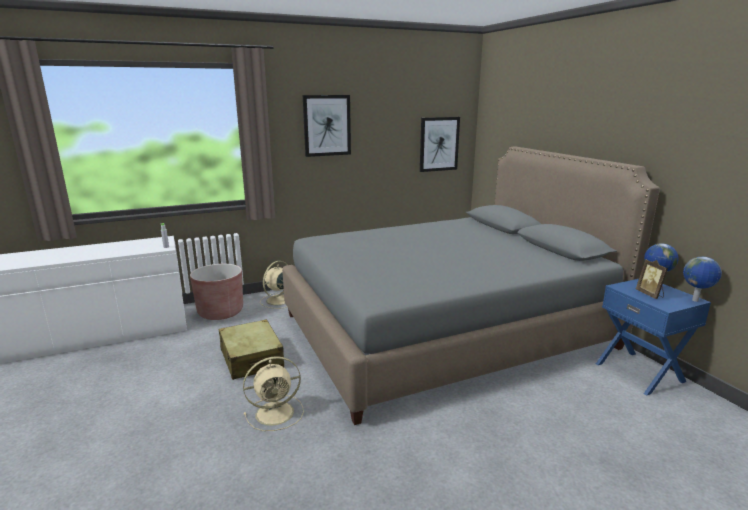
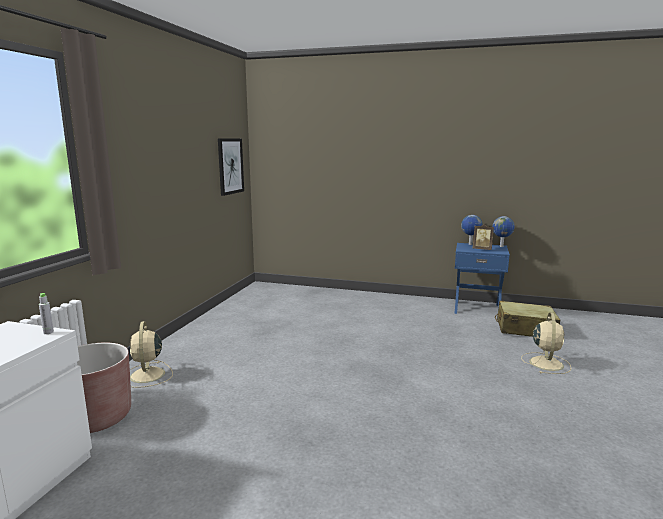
camera: 50 degrees left, 5 degrees down
beige suitcase [219,319,284,380] -> beige suitcase moved to [495,300,560,337]
beige fan [243,356,304,431] -> beige fan moved to [521,312,571,374]
grey bed [282,146,660,425] -> none
picture [303,95,351,157] -> none

